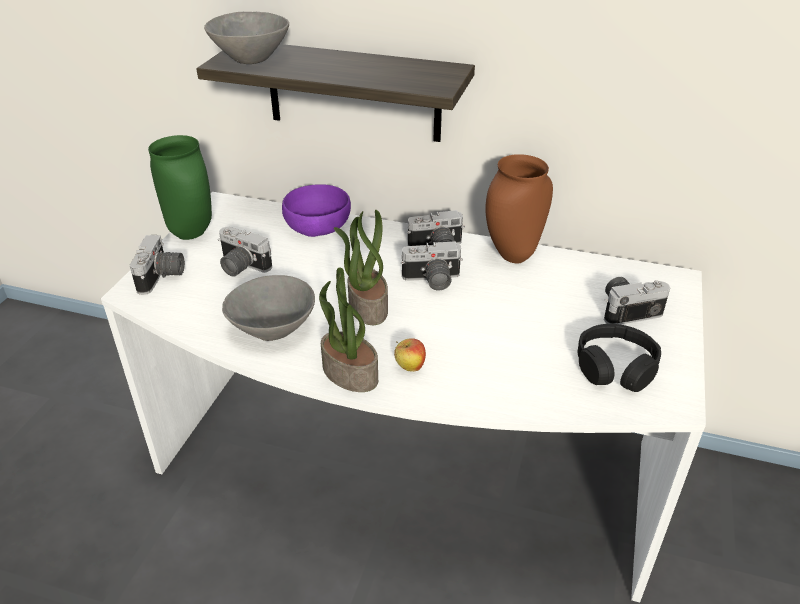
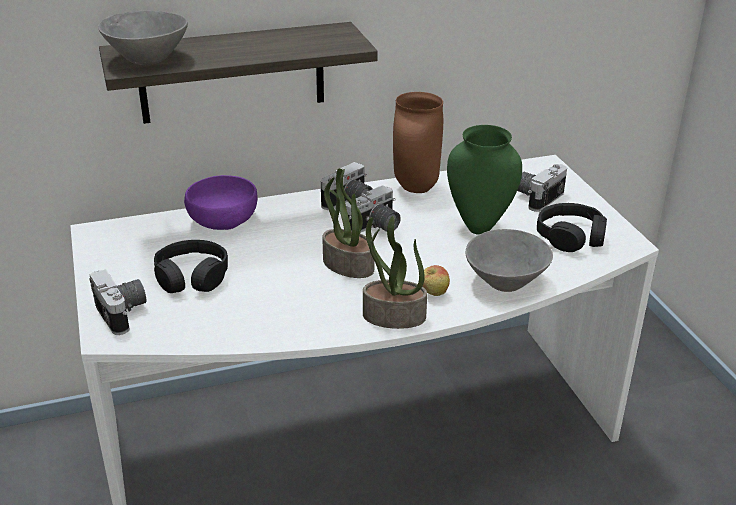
camera: 35 degrees left, 5 degrees down
green vase [148,135,212,240] -> green vase moved to [447,125,522,235]
camera [218,227,272,277] -> black headphones [154,240,228,293]
grey bowl [222,275,315,341] -> grey bowl moved to [466,229,553,292]

